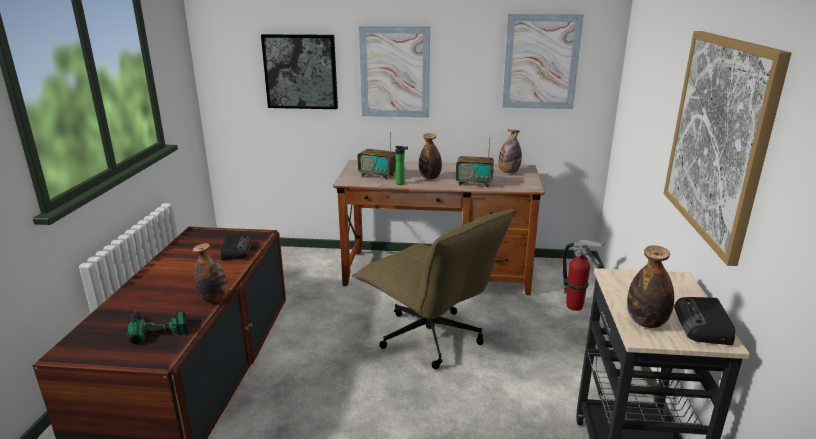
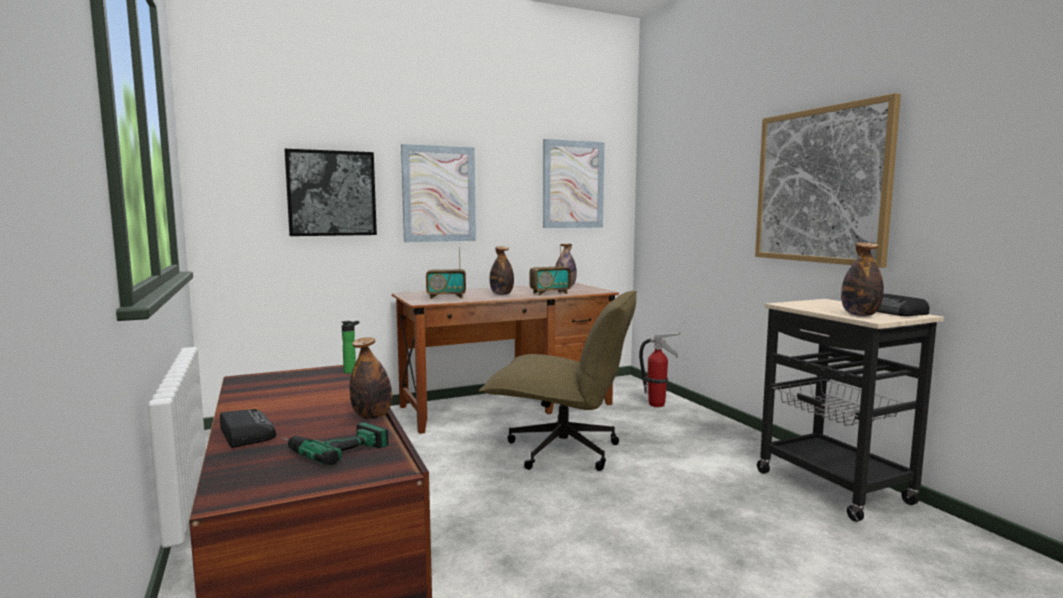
camera: 30 degrees left, 15 degrees down
radio [220,235,252,260] -> radio moved to [220,409,276,448]
bottle [395,146,408,185] -> bottle moved to [341,321,359,374]

